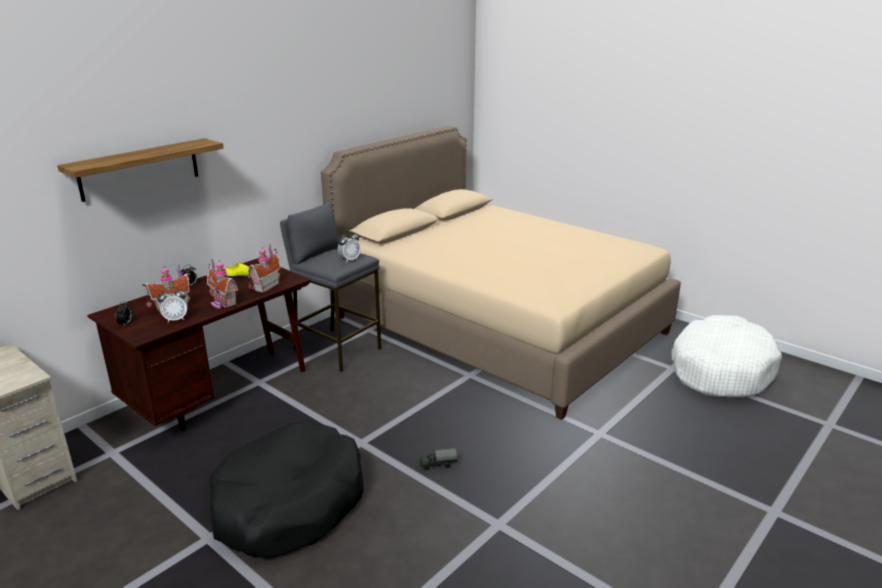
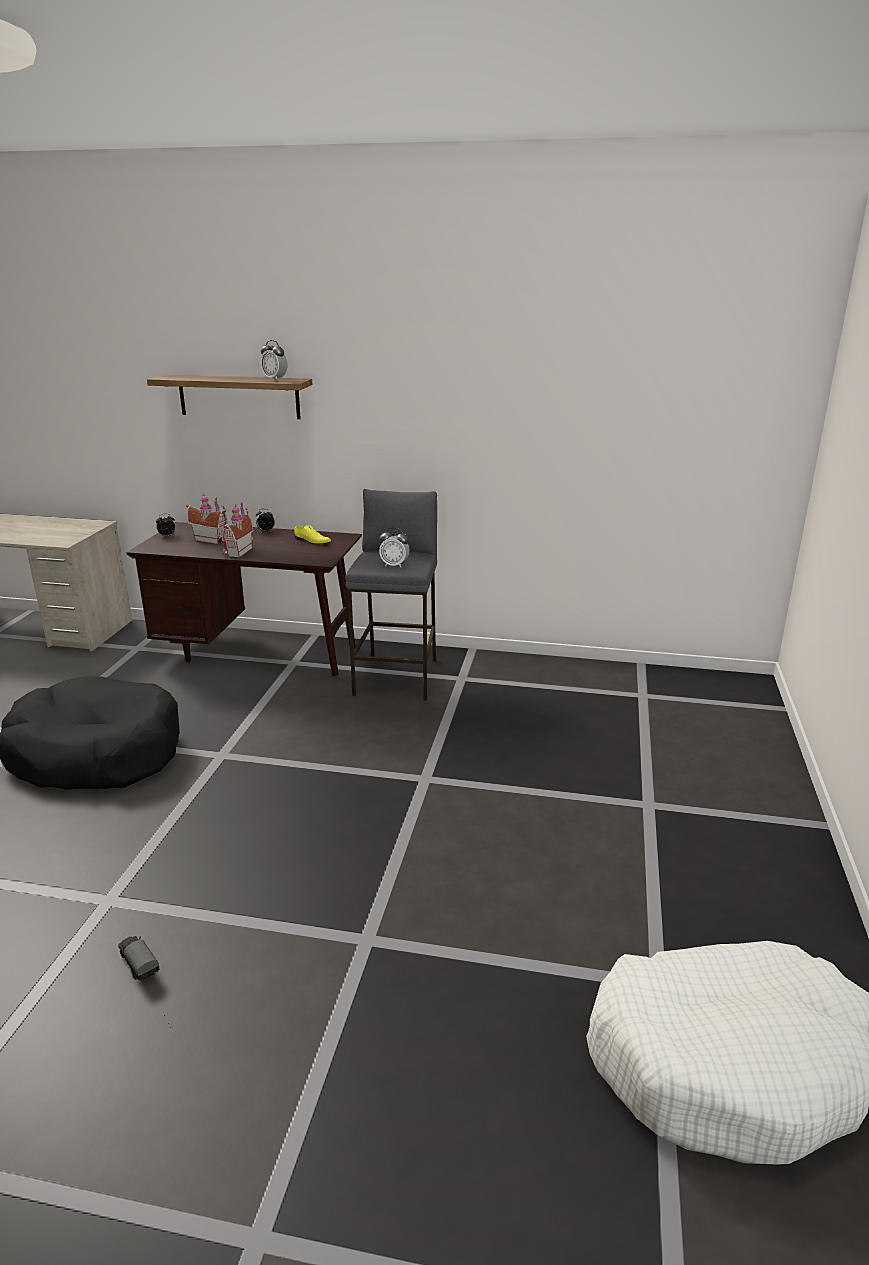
camera: 60 degrees right, 0 degrees up
alarm clock [157,287,187,322] -> alarm clock moved to [260,340,288,381]
toy house [248,244,280,293] -> none
beige bed [321,126,681,420] -> none
toy truck [420,448,457,470] -> toy truck moved to [118,936,160,980]

